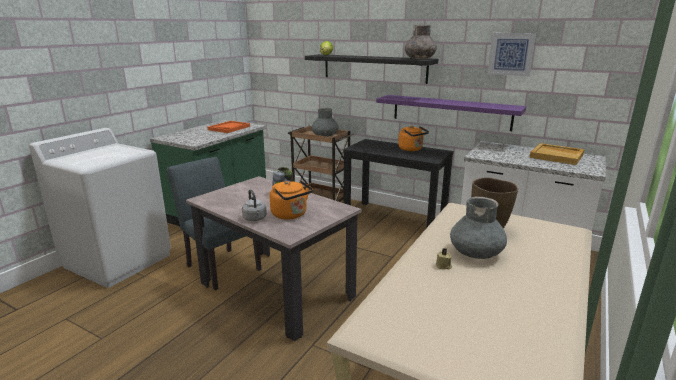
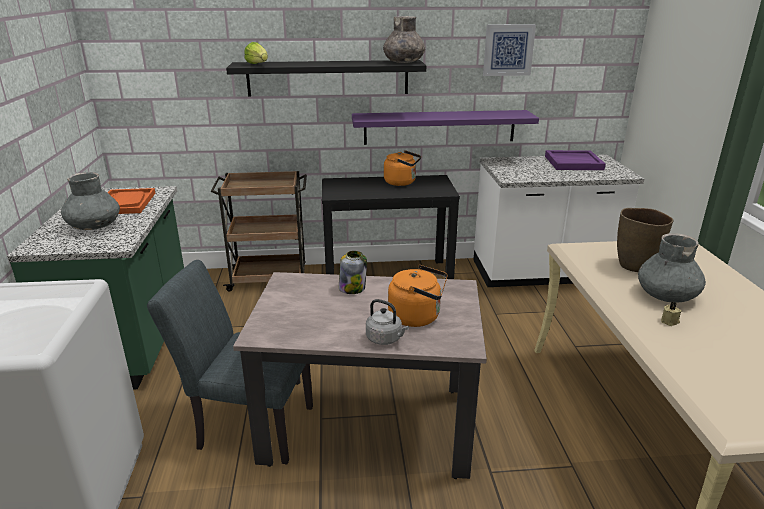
camera: 35 degrees left, 5 degrees up
grey vase [312,108,339,137] -> grey vase moved to [61,172,120,230]
beige tray [530,143,585,165] -> purple tray [545,150,606,170]

